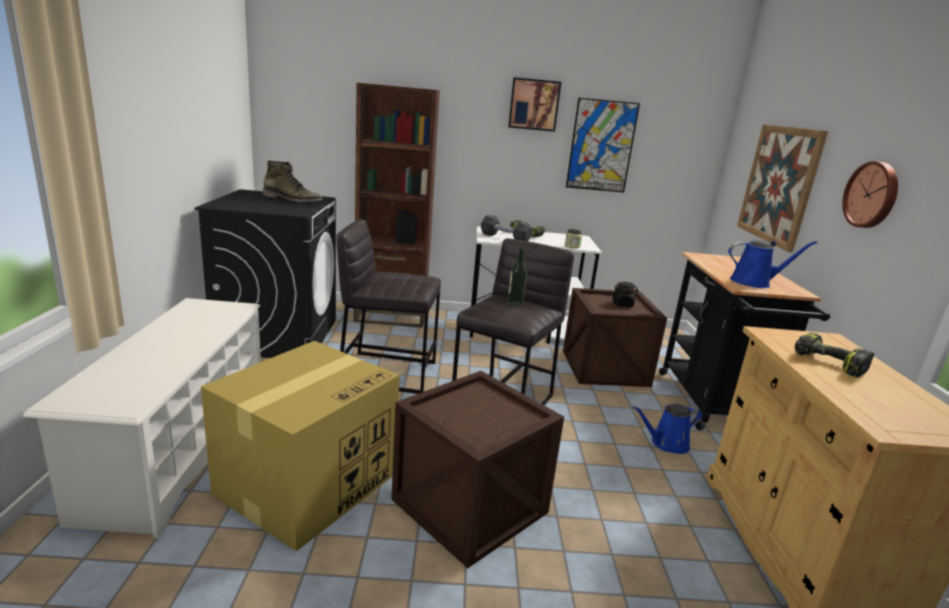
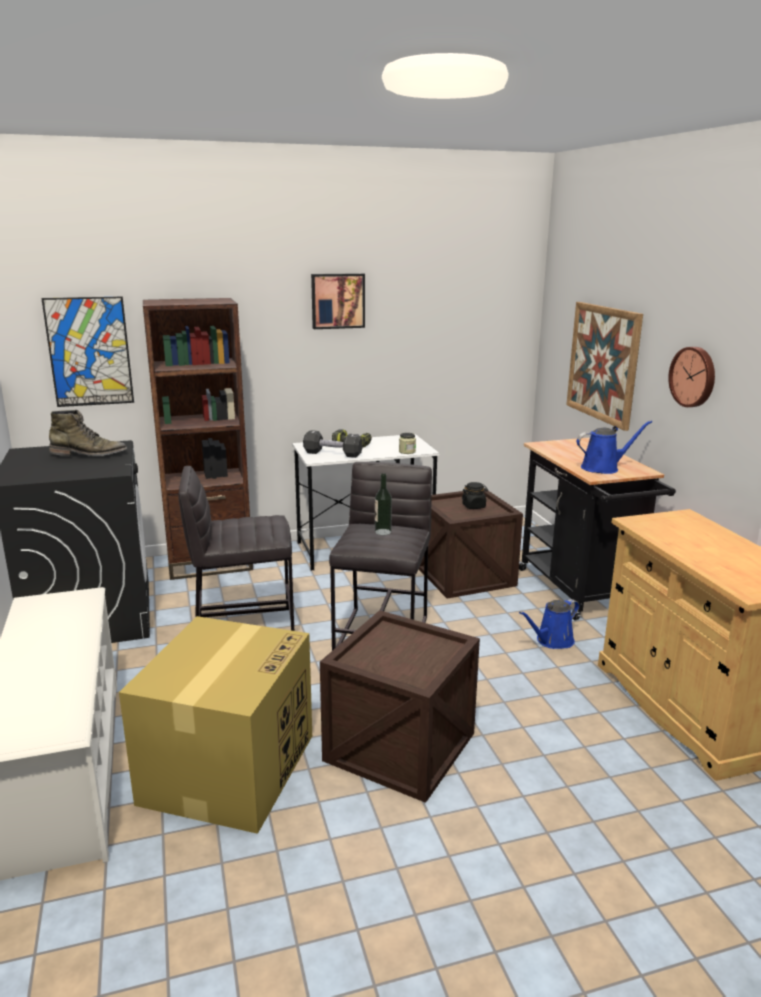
camera: 15 degrees left, 0 degrees up
picture [566,98,640,193] -> picture moved to [41,297,134,407]
power drill [795,333,874,378] -> none

